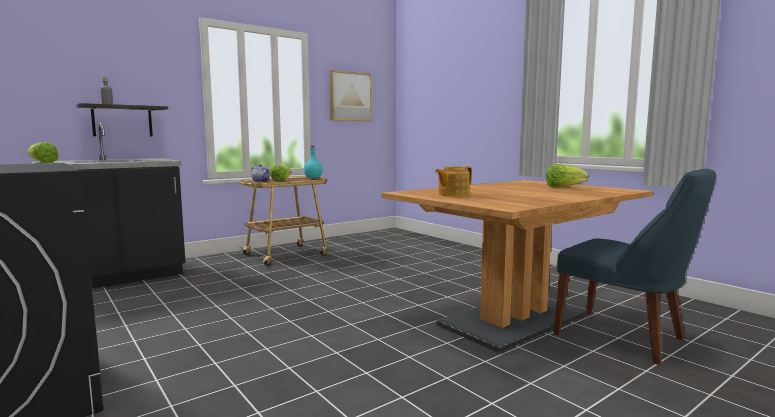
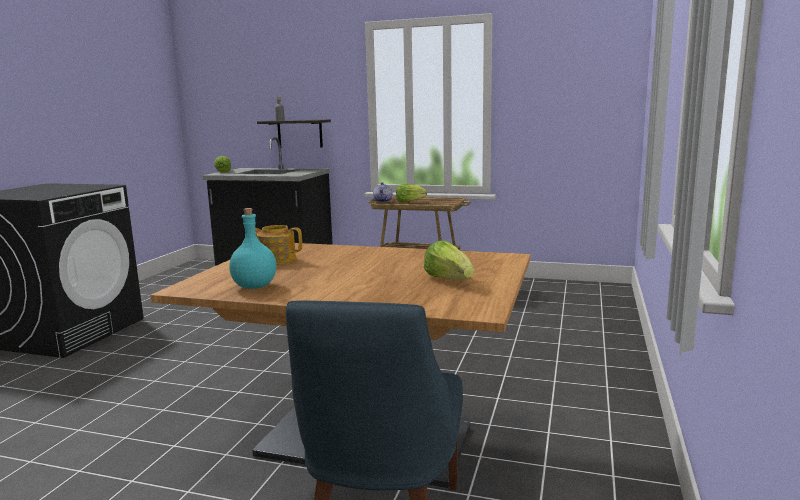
camera: 55 degrees right, 5 degrees up
turquoise bottle [304,146,323,178] -> turquoise bottle moved to [229,208,276,289]
picture [329,70,372,121] -> none

